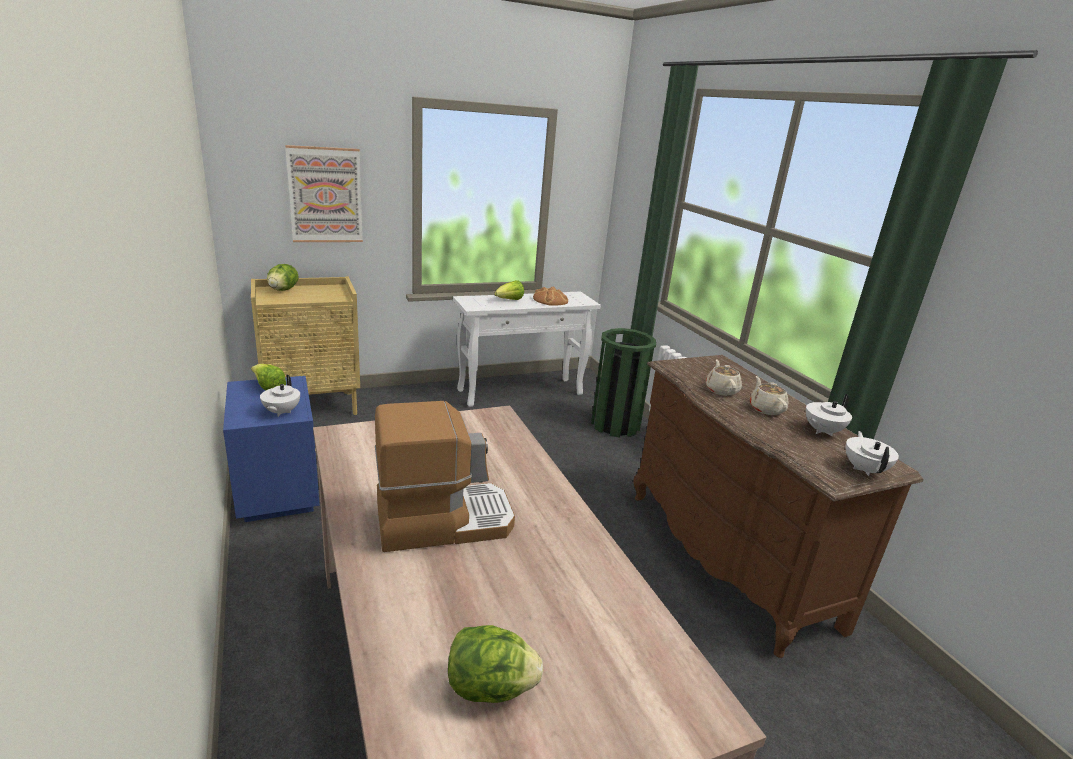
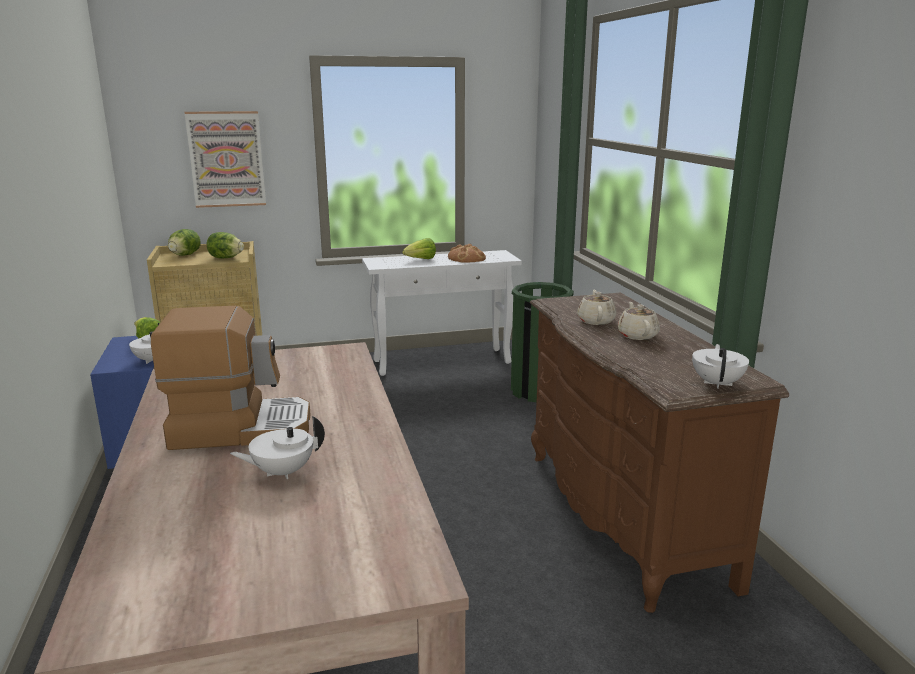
camera: 10 degrees right, 5 degrees down
lettuce [448,625,543,703] -> lettuce moved to [207,232,244,258]
white teapot [806,394,852,436] -> white teapot moved to [230,416,325,479]

